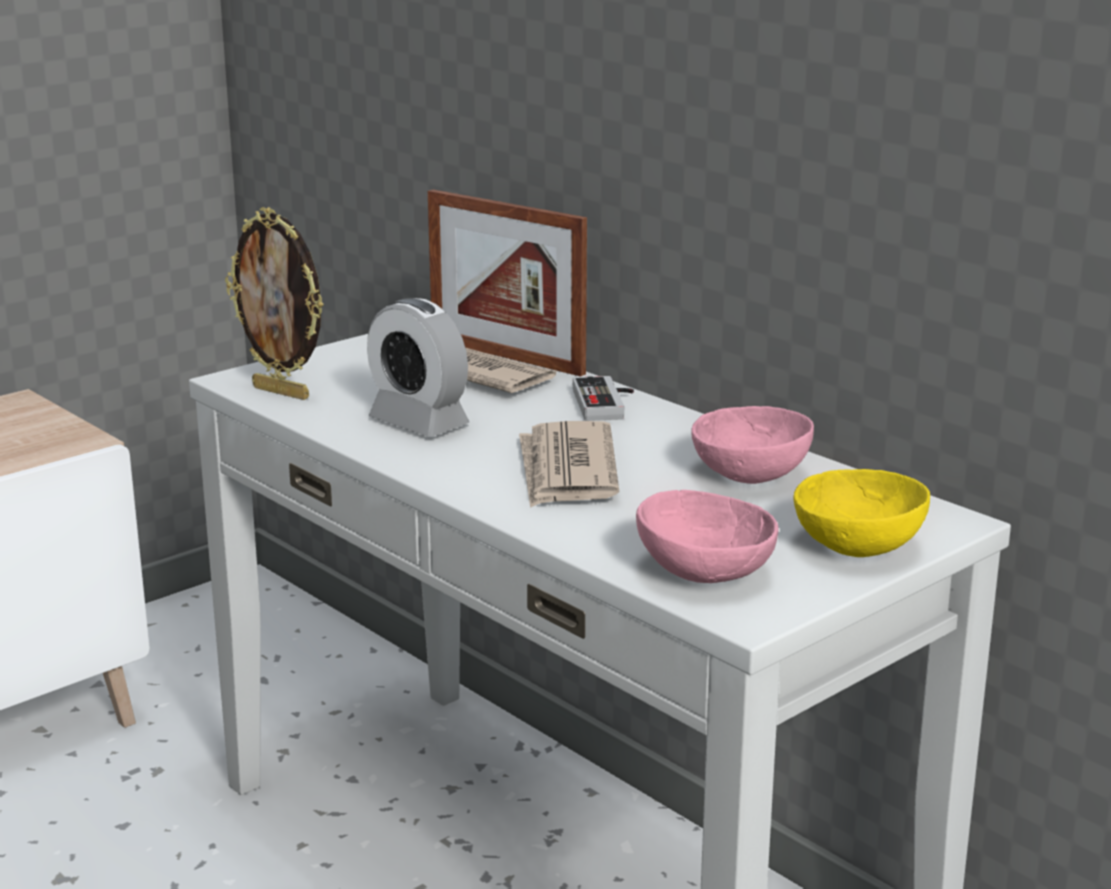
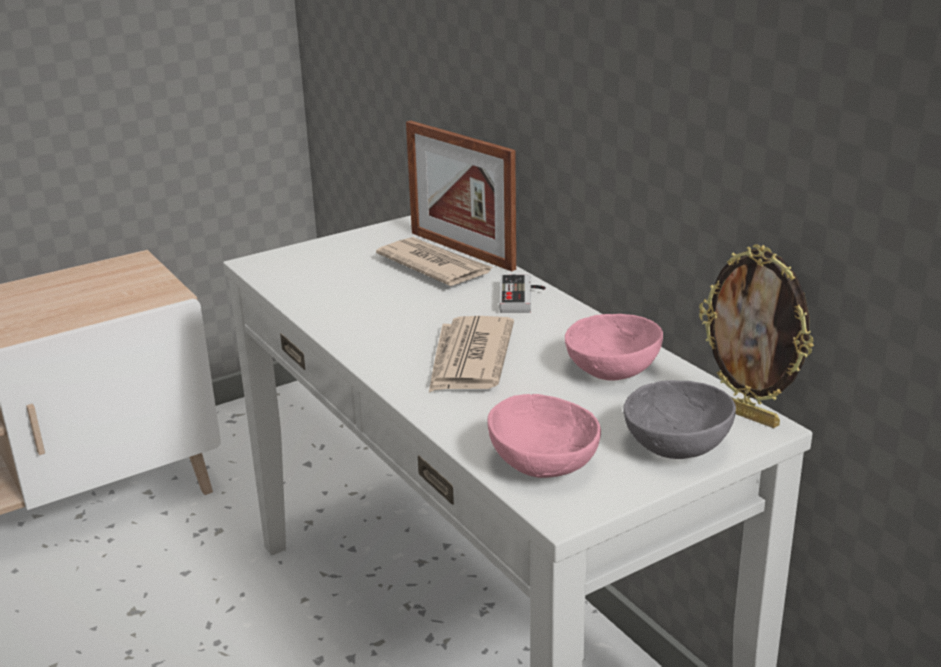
camera: 10 degrees right, 5 degrees up
picture frame [225,207,324,400] -> picture frame moved to [699,244,814,428]
alarm clock [367,298,469,437] -> none
yellow bowl [794,469,930,557] -> grey bowl [623,380,736,459]

